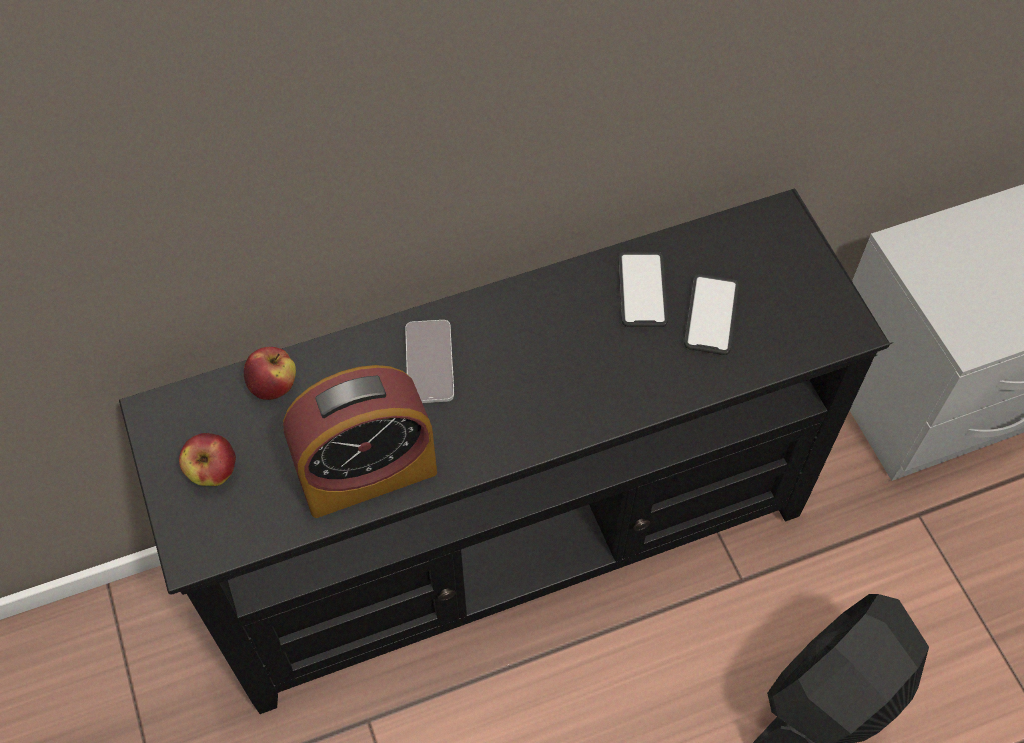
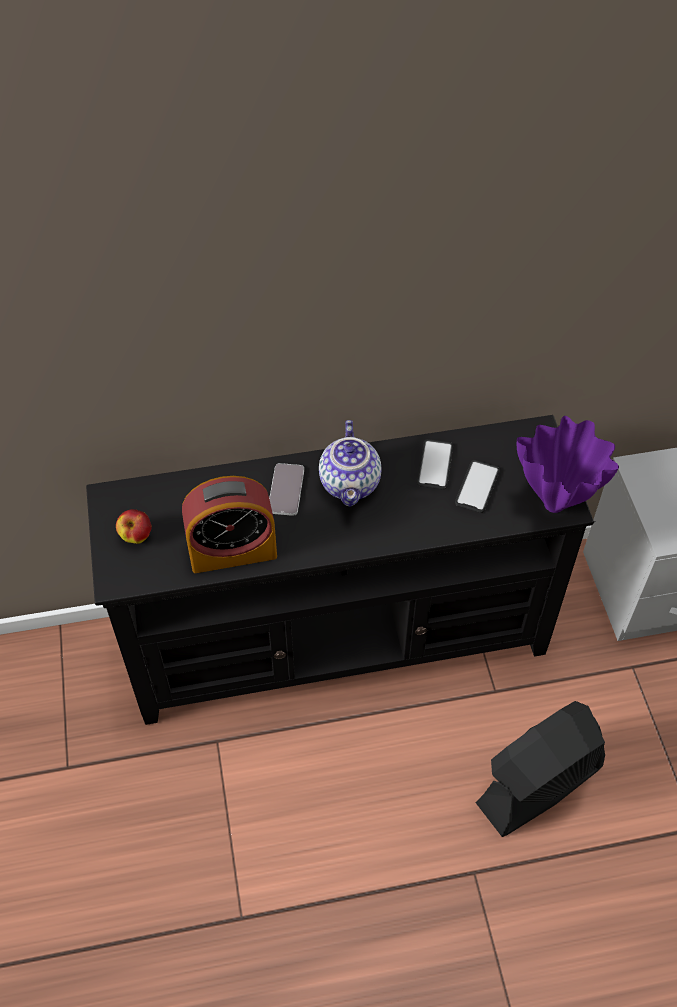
camera: 10 degrees right, 5 degrees down
apple [244,347,296,400] -> none
none -> teapot [319,420,381,507]
none -> purple vase [517,416,619,513]

